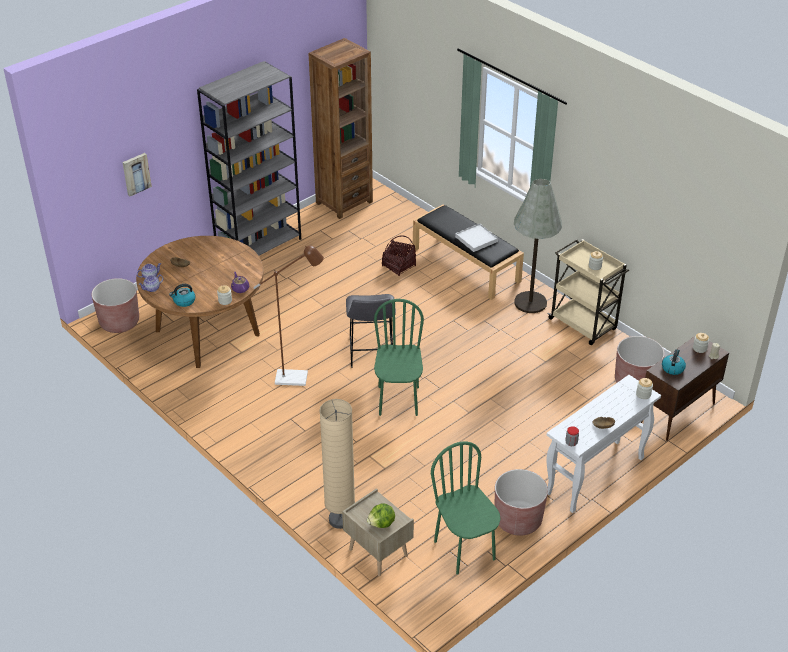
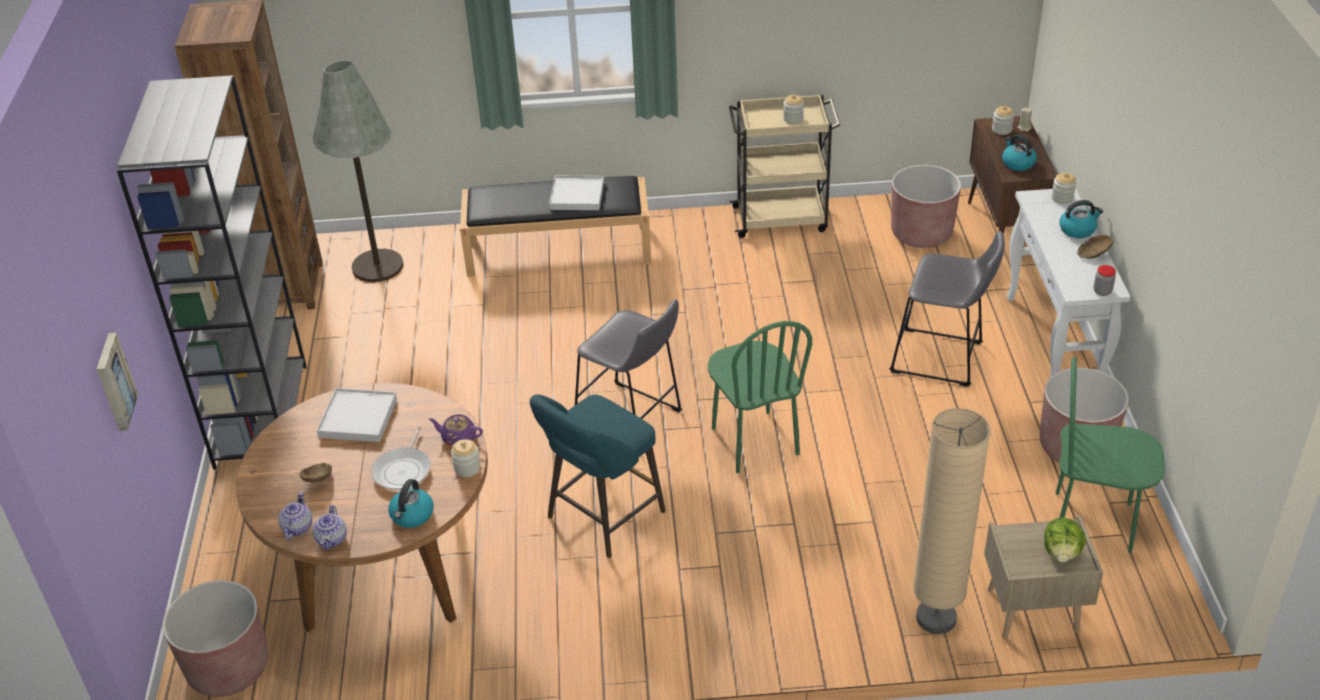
camera: 50 degrees left, 0 degrees up
brown floor lamp [253,245,324,386] -> turquoise stool [530,394,666,558]
green chair [374,299,424,416] -> green chair turned 150 degrees counterclockwise [708,321,812,473]
basket [382,236,416,276] -> none
grey floor lamp [514,179,562,313] -> grey floor lamp moved to [312,60,403,282]
none -> white tray [317,388,397,442]
none -> frying pan [371,426,430,490]
none -> grey stool [889,231,1005,387]
none -> kettle [1059,200,1103,238]

